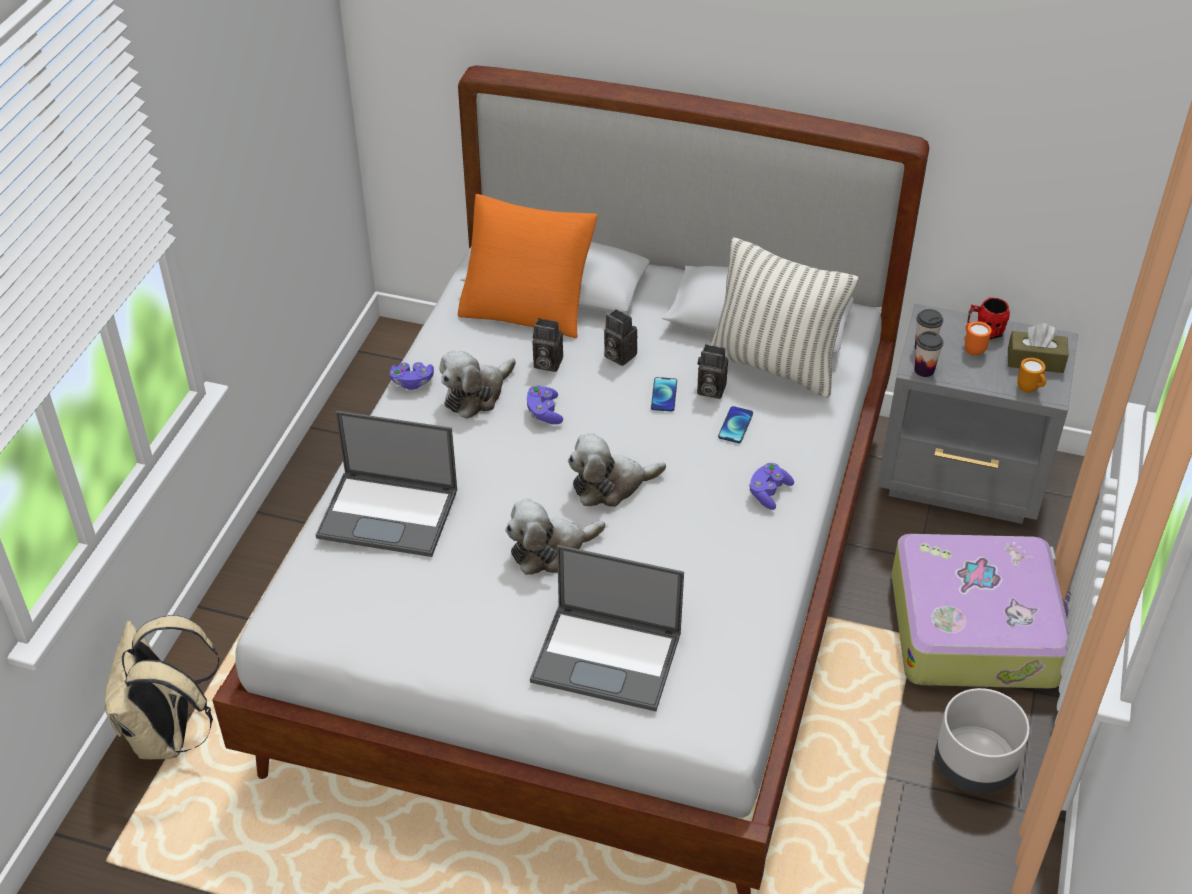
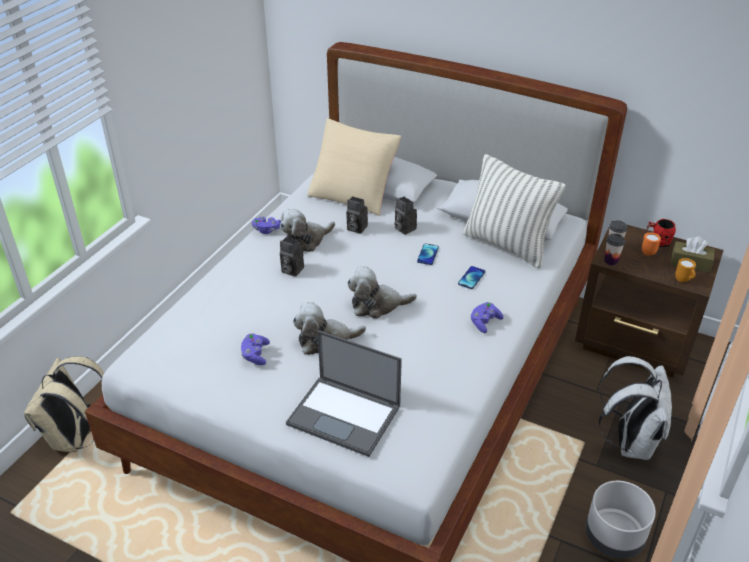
camera: 10 degrees right, 5 degrees down
laptop [316,411,457,557] -> none
orange pillow [458,194,598,338] -> beige pillow [308,118,401,216]
purple game controller [527,385,563,424] -> purple game controller moved to [241,333,270,365]
camera [697,344,728,399] -> camera moved to [280,237,304,277]
grey nightstand [877,304,1078,524] -> brown nightstand [575,221,723,378]
suitcase [892,534,1071,689] -> white backpack [599,356,672,460]

